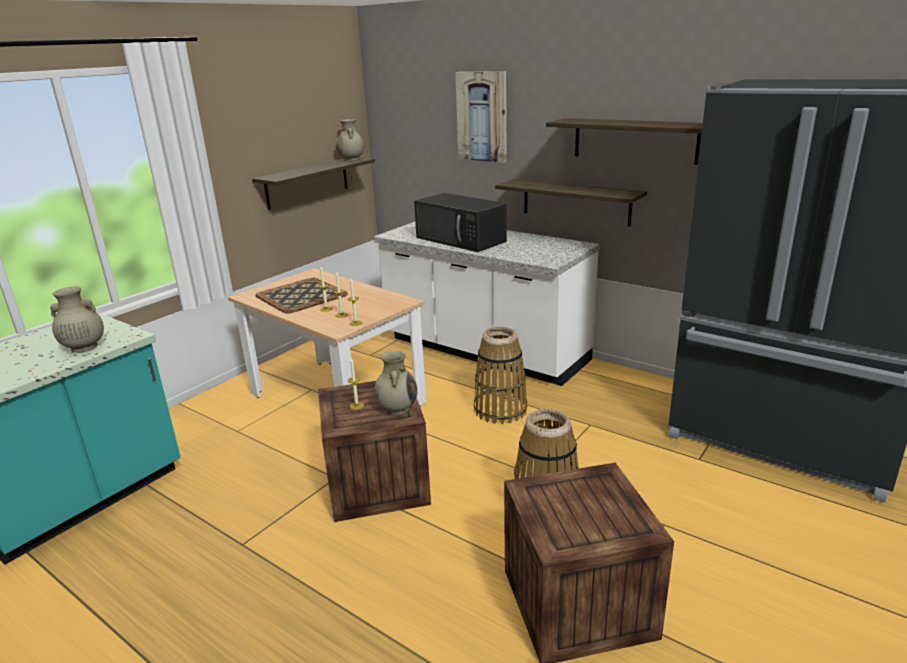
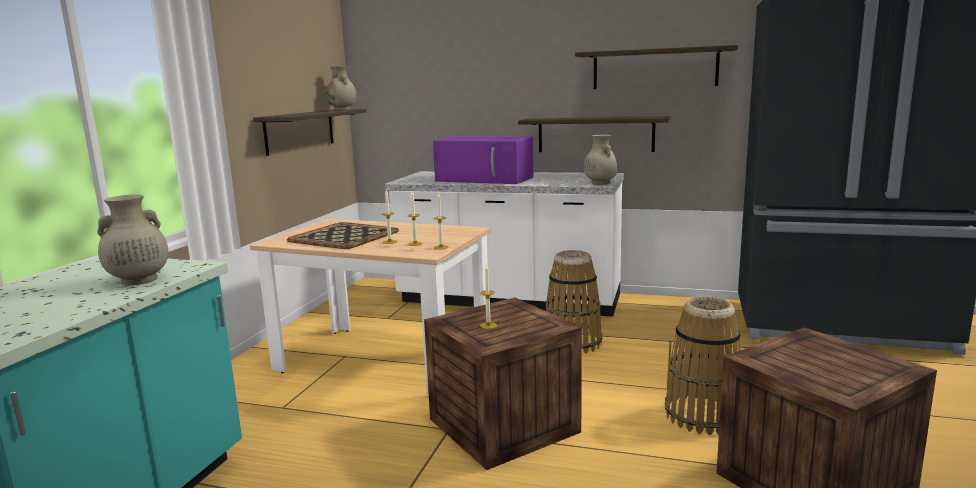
camera: 20 degrees left, 10 degrees down
beige vase [375,351,417,415] -> beige vase moved to [583,135,618,185]
black microwave [414,193,507,252] -> purple microwave [433,137,533,184]
picture [455,71,507,163] -> none

